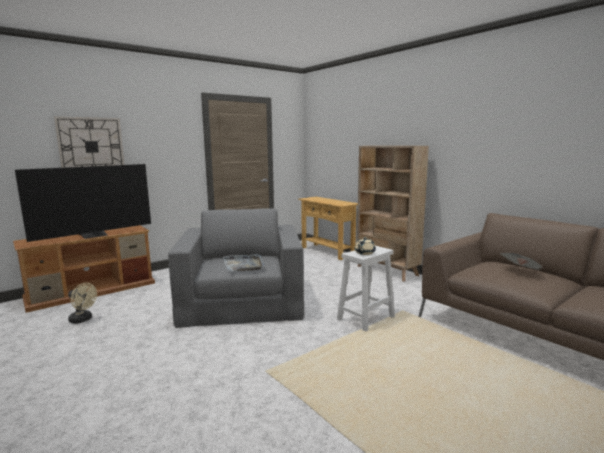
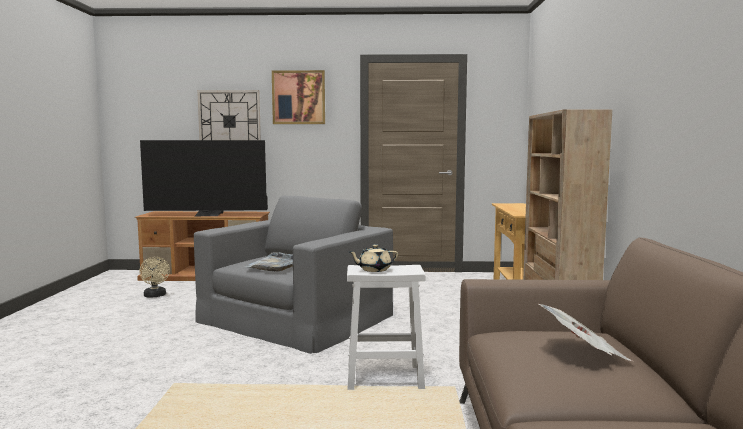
camera: 40 degrees right, 5 degrees down
none -> picture [272,70,325,124]

